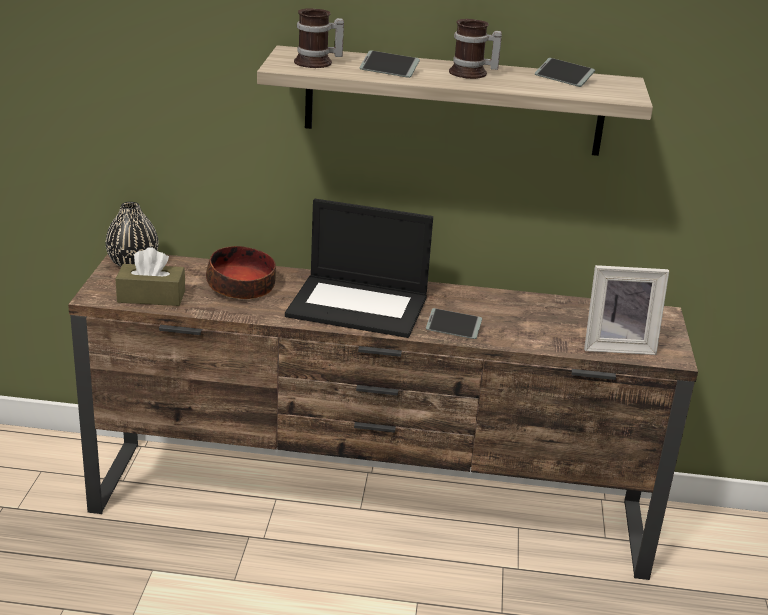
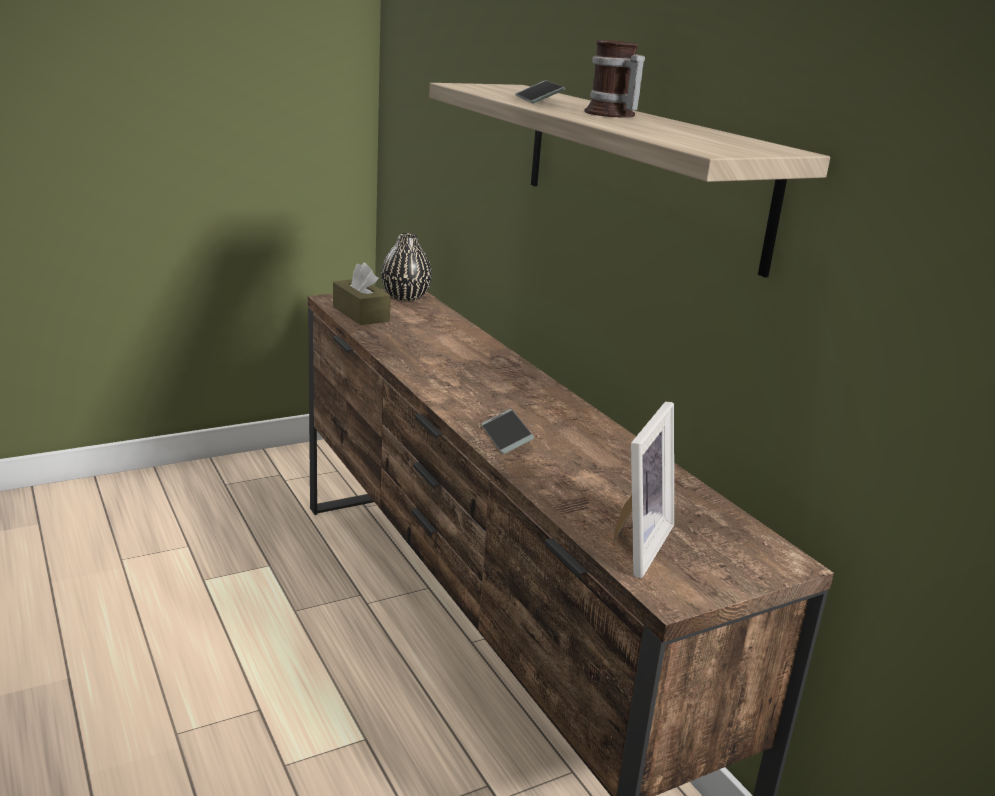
camera: 55 degrees right, 5 degrees down
bowl [206,246,276,299] -> none
laptop [285,199,433,338] -> none
mug [294,8,344,68] -> none
phone [535,58,595,87] -> none
picture frame [584,265,669,355] -> picture frame turned 120 degrees counterclockwise [613,401,674,578]

